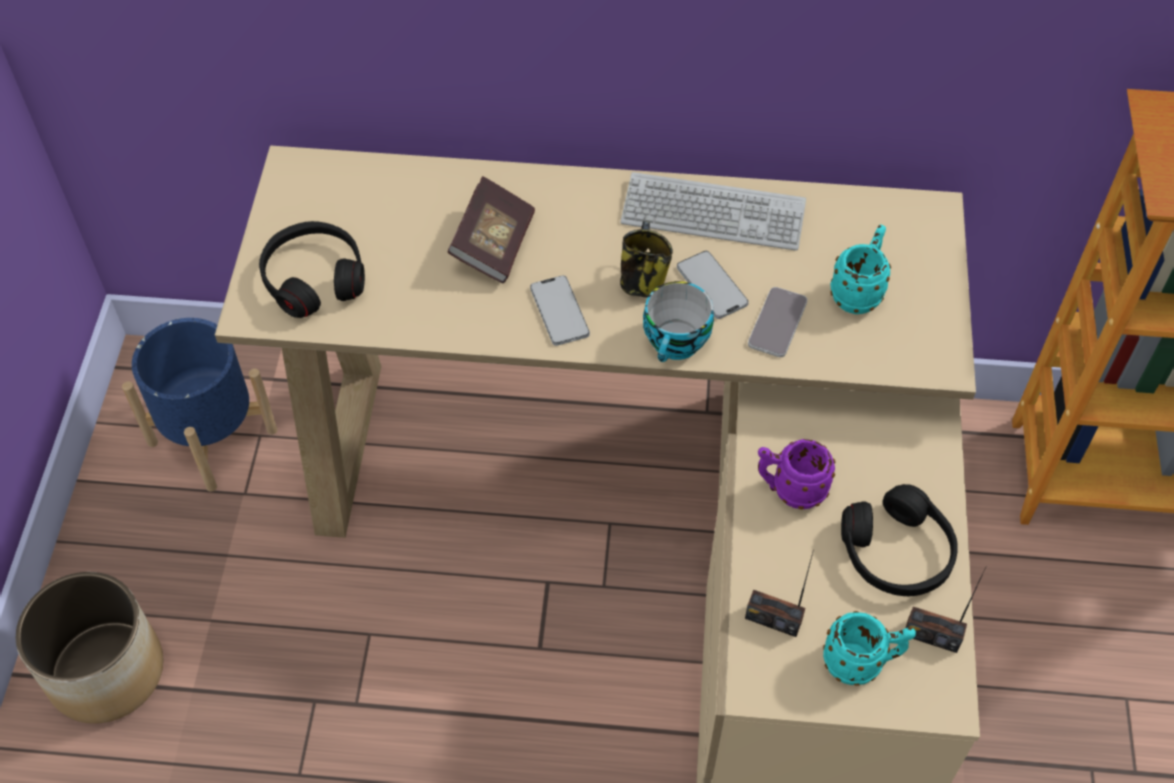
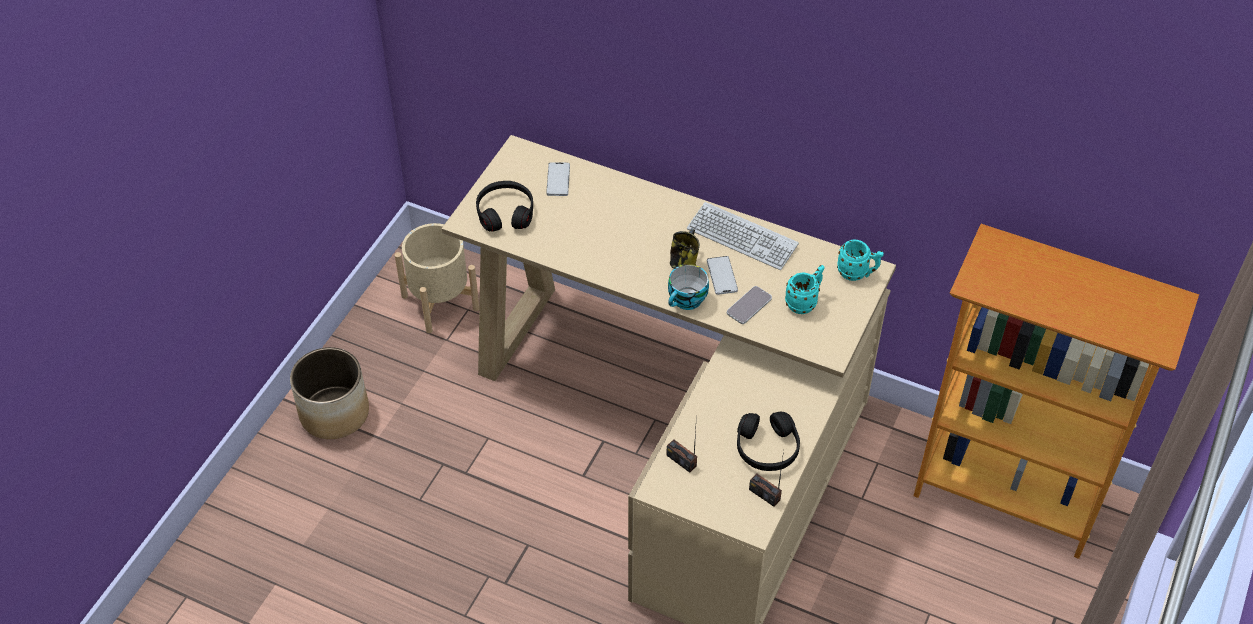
camera: 20 degrees right, 5 degrees down
blue planter [122,318,277,492] -> beige planter [395,223,479,333]
book [447,176,535,283] -> none
phone [530,275,590,346] -> phone moved to [546,162,570,196]
purple mug [758,439,835,509] -> none
turquoise mug [823,611,916,686] -> turquoise mug moved to [837,239,884,281]

